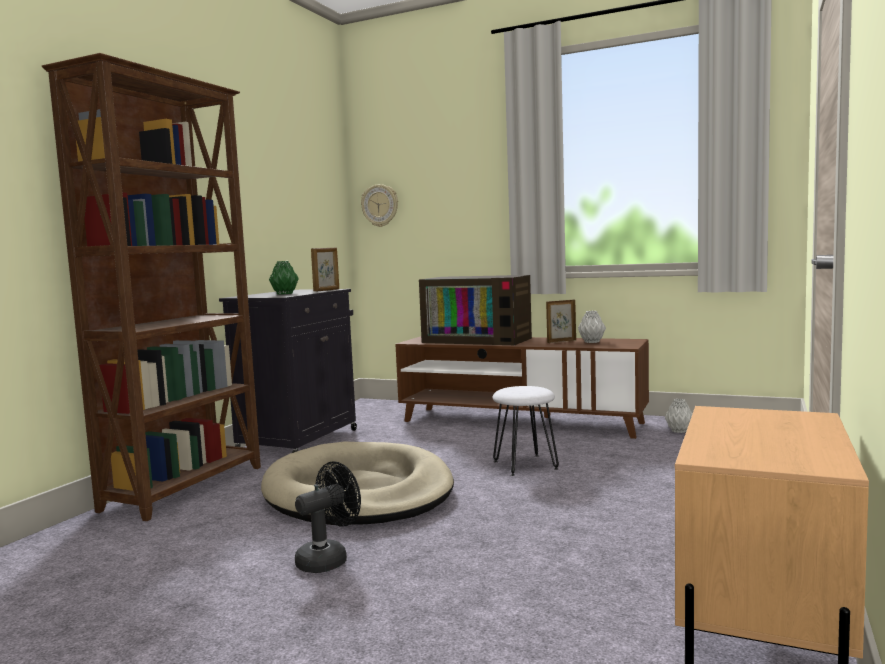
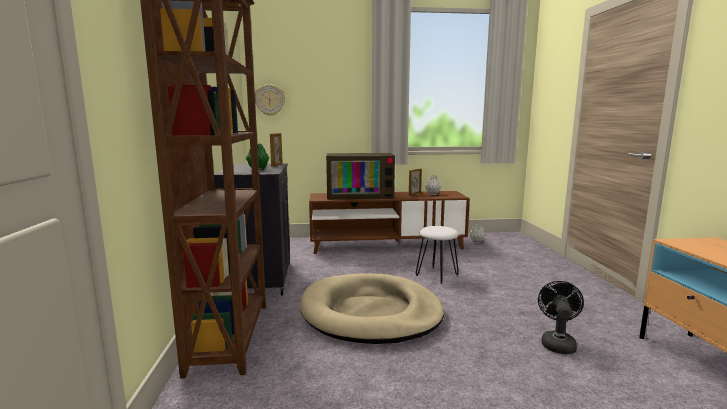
camera: 30 degrees left, 5 degrees up
black fan [295,461,361,573] -> black fan moved to [538,281,584,354]

